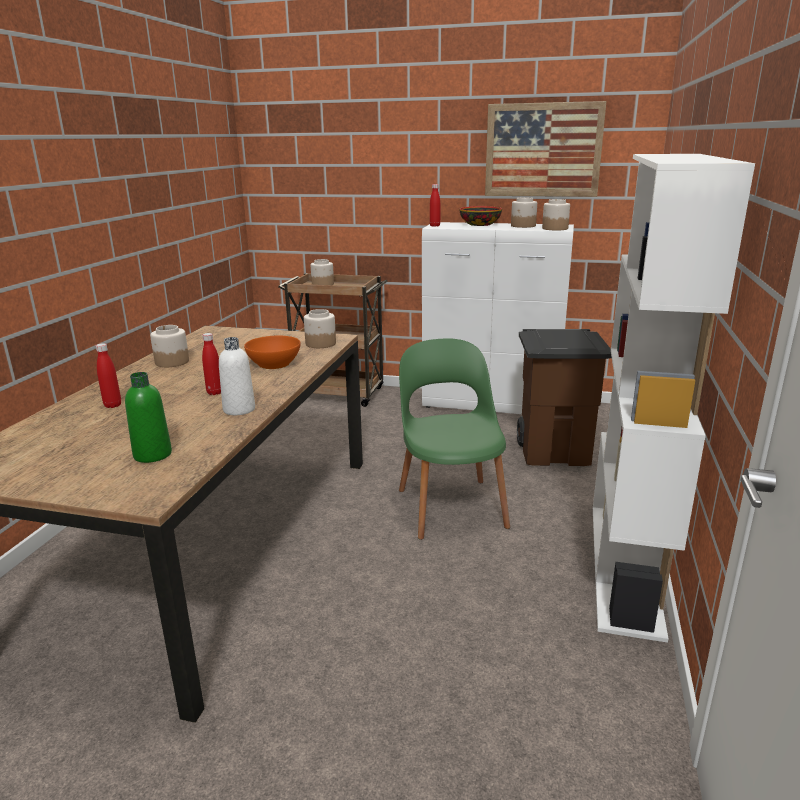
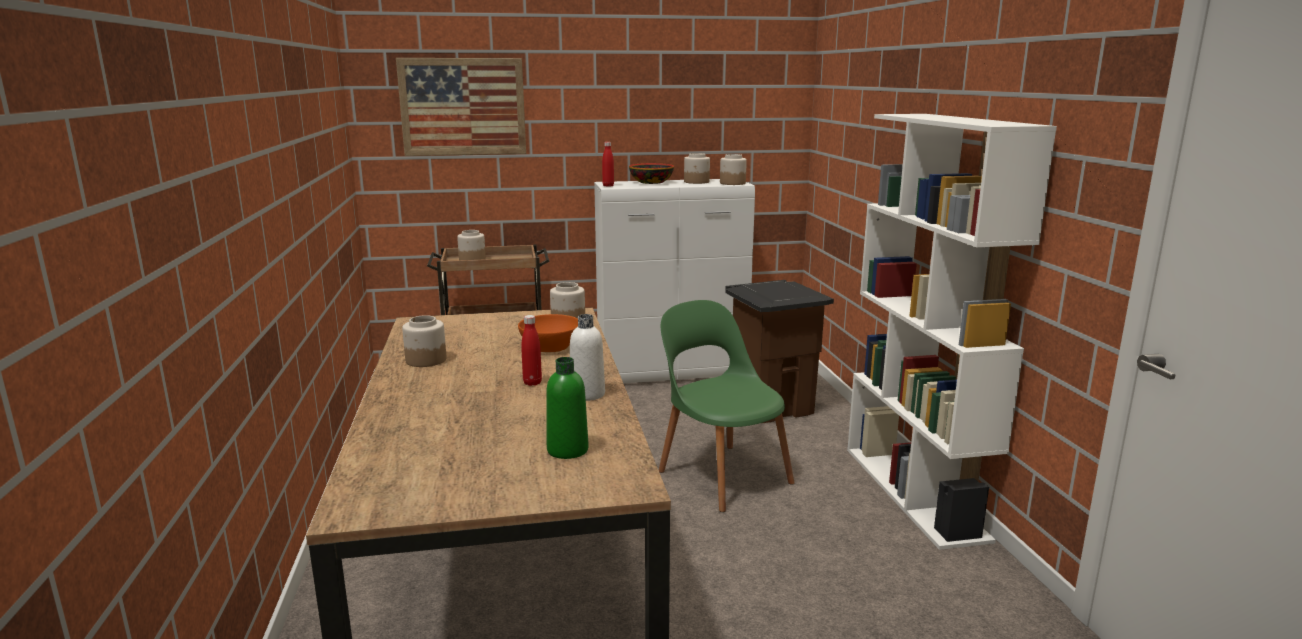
camera: 25 degrees left, 5 degrees down
red bottle [96,343,121,408] -> none
picture [485,101,606,197] -> picture moved to [396,58,526,156]

